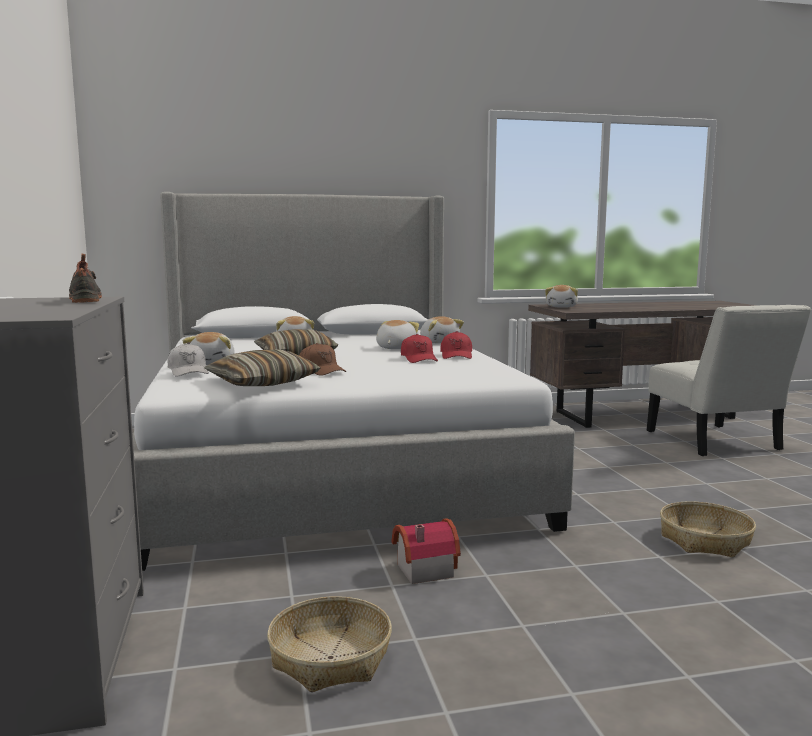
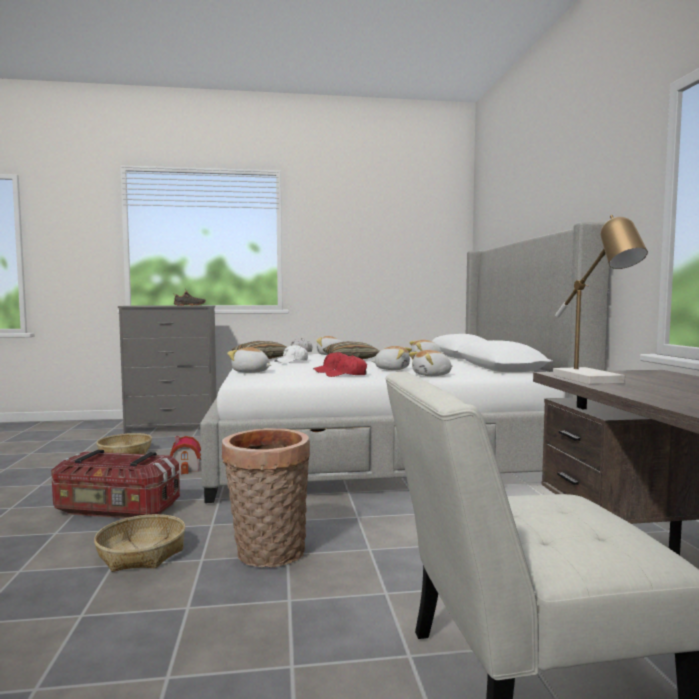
camera: 95 degrees right, 5 degrees down
brown cap [299,343,346,376] -> white cap [274,344,308,363]
plush toy [545,285,578,308] -> plush toy moved to [227,347,271,373]
none -> storage box [51,450,180,519]
none -> basket [222,428,310,568]
none -> table lamp [553,215,648,384]

